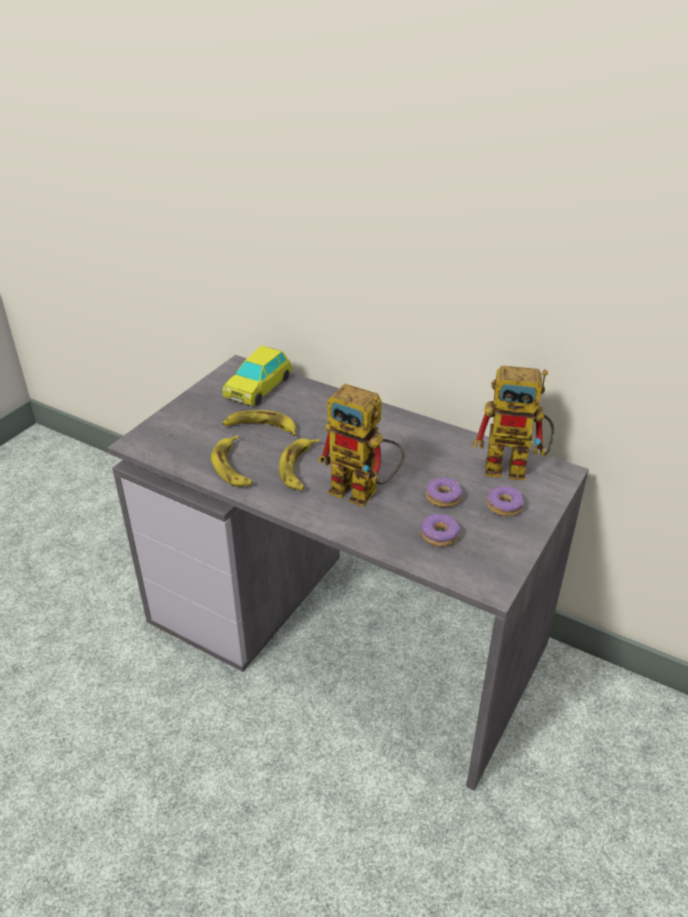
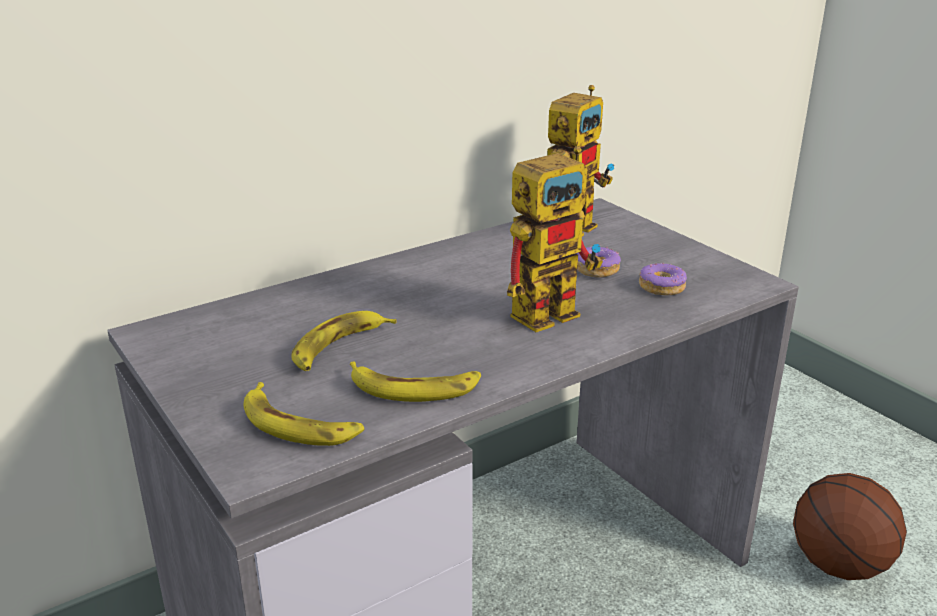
camera: 65 degrees left, 10 degrees down
toy car [223,346,292,406] -> none
banana [279,439,319,490] -> banana moved to [244,382,364,446]
donut [487,486,524,516] -> none
none -> basketball [793,473,907,580]

